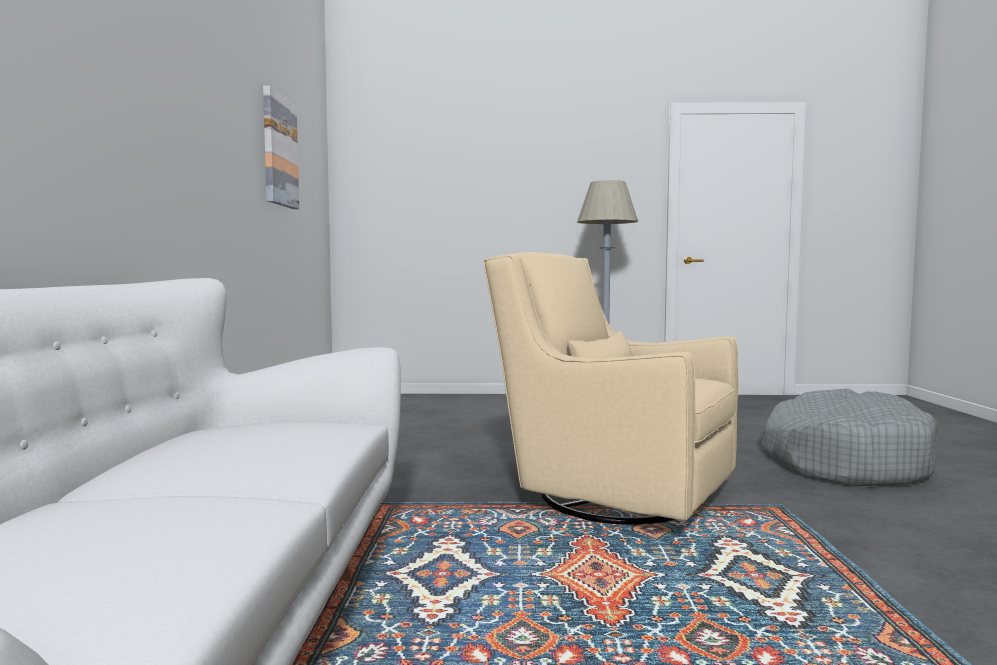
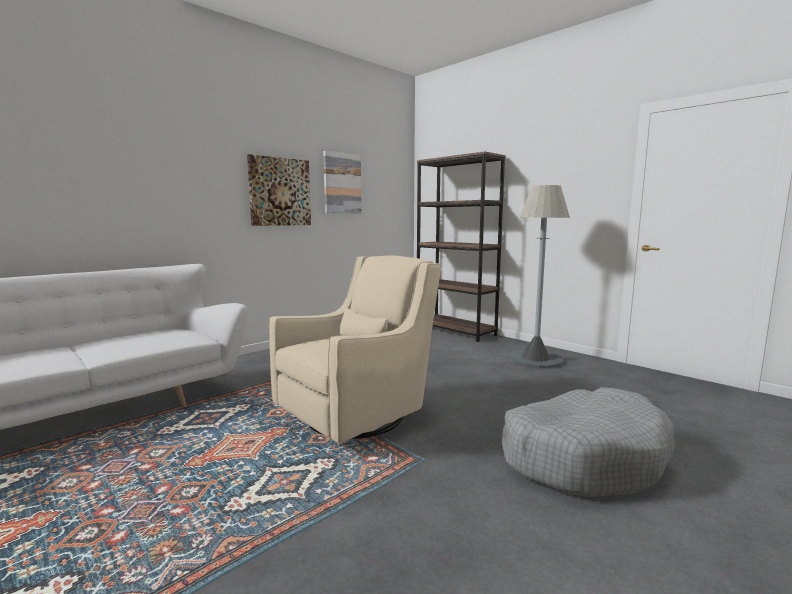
camera: 45 degrees right, 5 degrees up
beige armchair [484,252,739,525] -> beige armchair turned 60 degrees clockwise [269,255,441,443]
none -> picture [247,154,311,226]
none -> brown bookcase [417,151,506,342]

